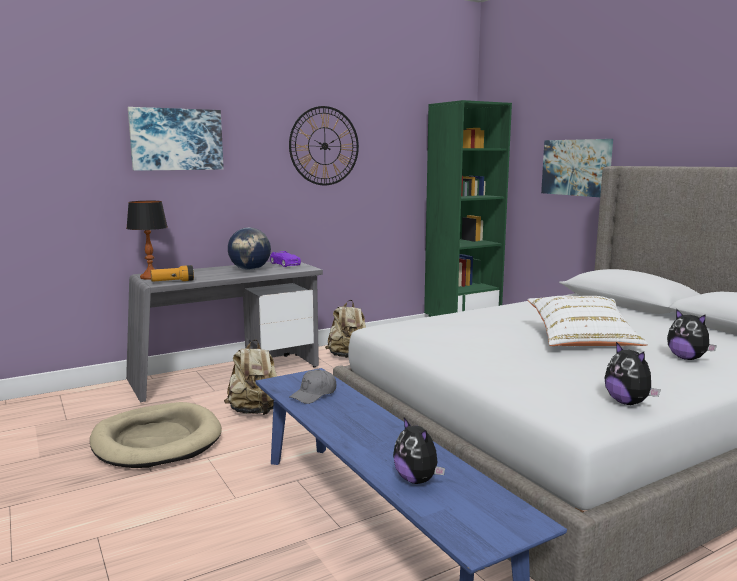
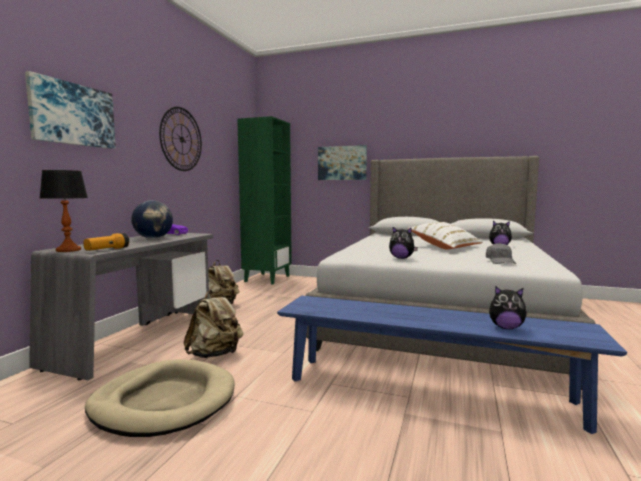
camera: 40 degrees left, 5 degrees down
grey cap [290,369,336,404] -> grey cap moved to [486,243,516,264]
plush toy [604,342,660,405] -> plush toy moved to [389,227,418,259]

